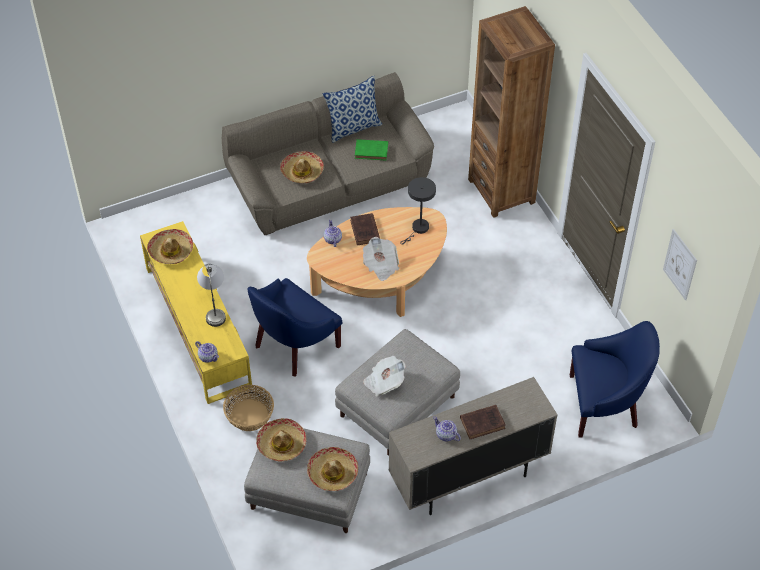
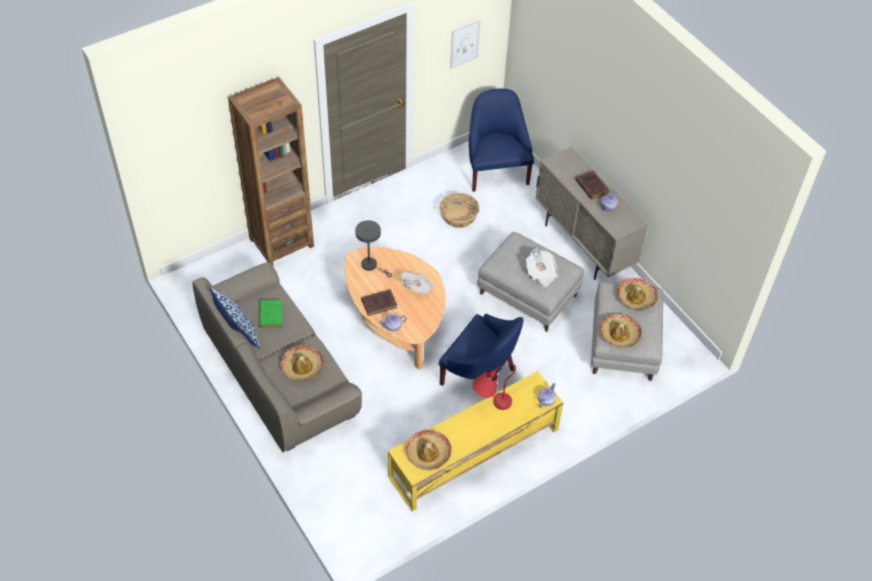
camera: 100 degrees left, 0 degrees up
grey table lamp [197,264,226,327] -> red table lamp [472,364,516,410]
basket [223,385,274,431] -> basket moved to [440,193,479,228]

